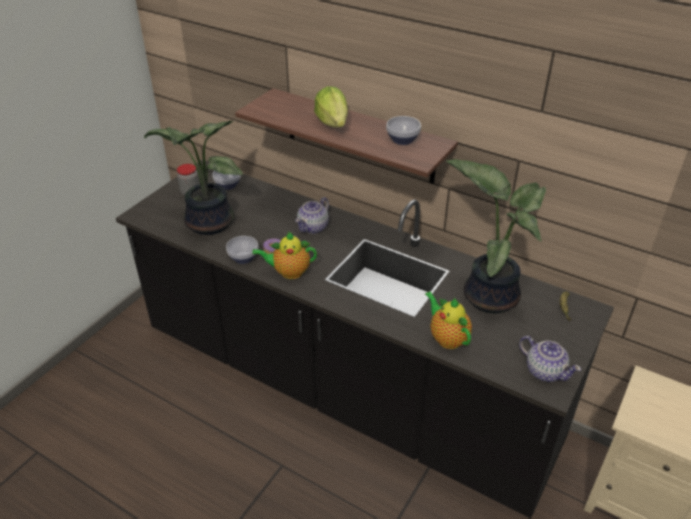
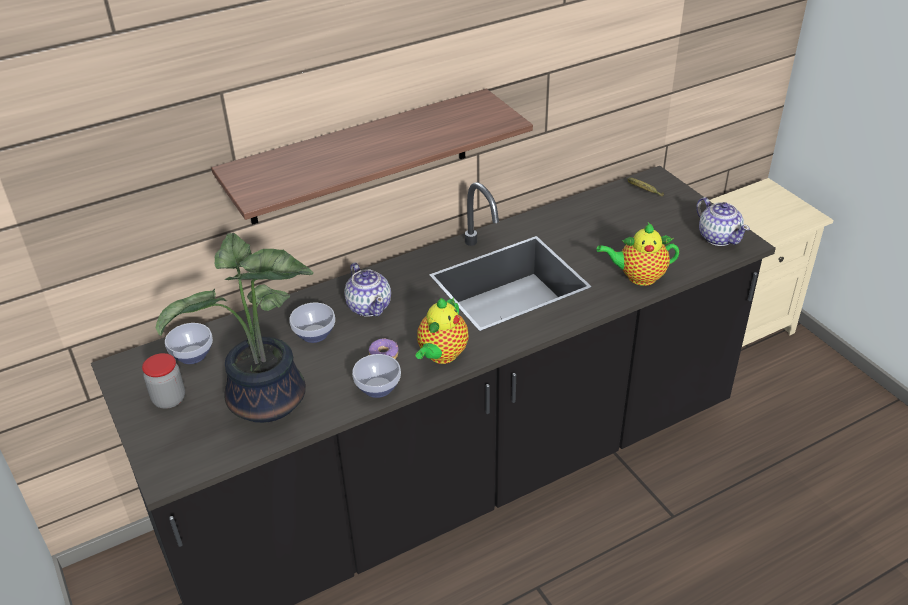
camera: 60 degrees left, 0 degrees up
lettuce [314,86,348,127] -> none
bowl [386,116,421,145] -> bowl moved to [290,303,335,343]
potted plant [446,159,546,313] -> none
teapot [519,336,581,382] -> teapot turned 75 degrees clockwise [696,197,750,246]

